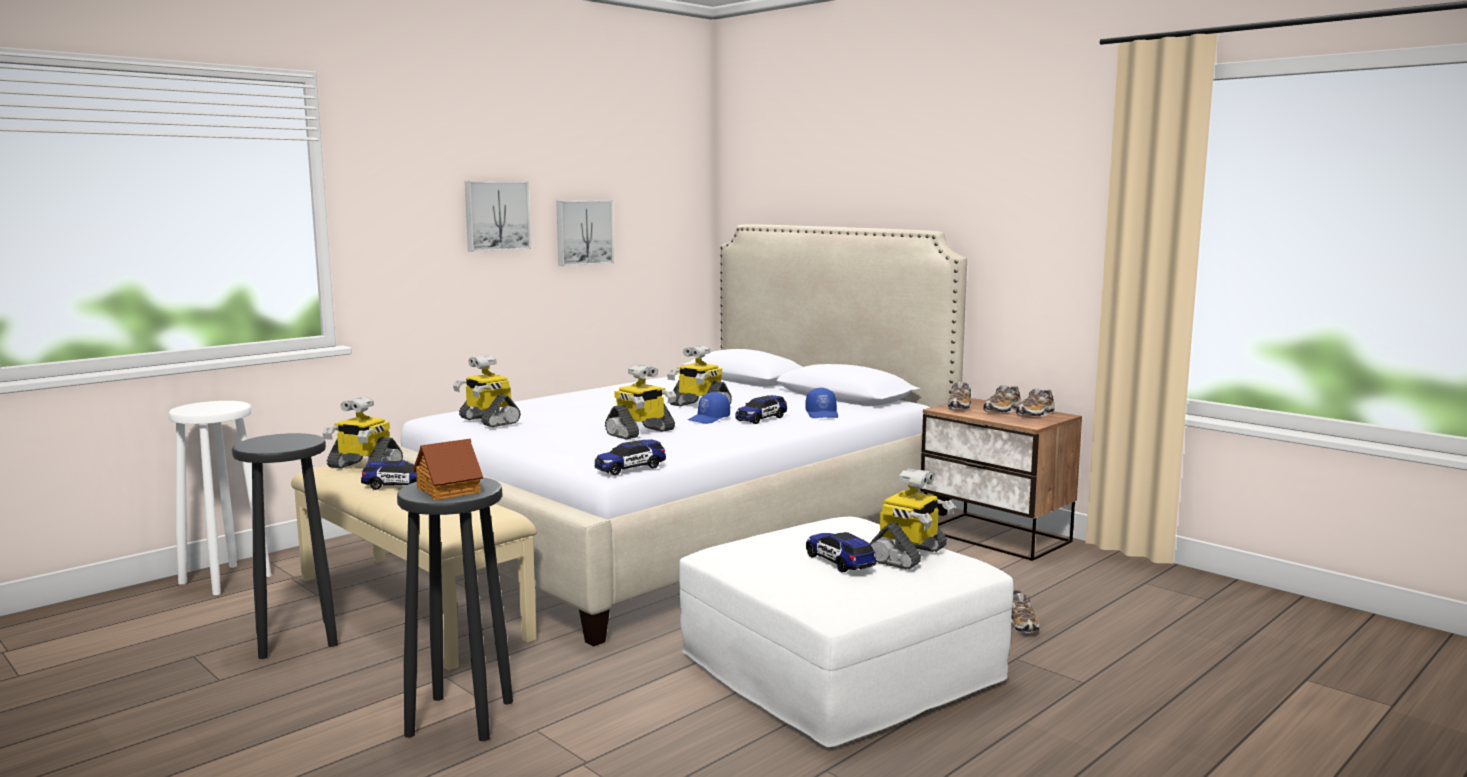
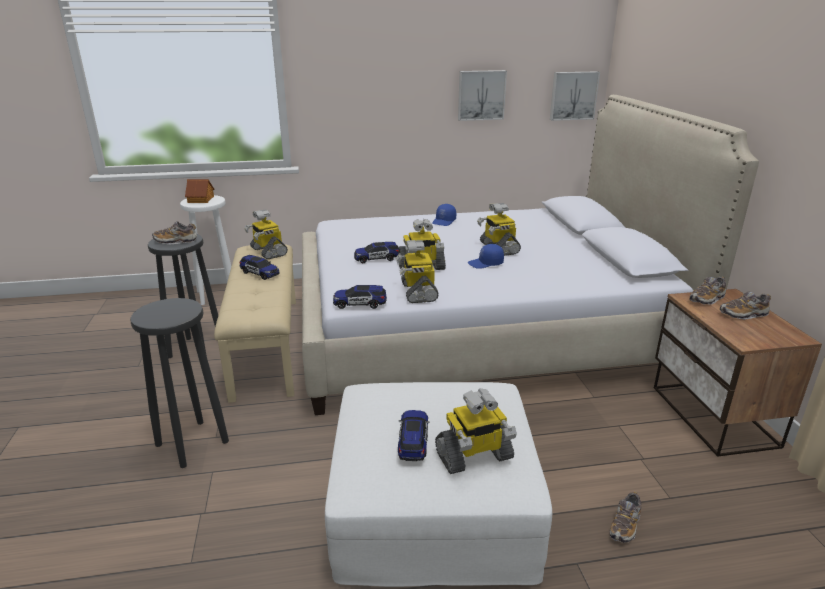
camera: 35 degrees right, 15 degrees up
toy house [413,439,483,500] -> toy house moved to [185,179,215,203]
toy robot [453,355,521,427] -> toy robot moved to [396,240,439,303]
picture [465,181,531,252] -> picture moved to [550,71,600,121]
toy car [735,395,787,424] -> toy car moved to [354,242,399,263]
blue cap [805,387,838,418] -> blue cap moved to [432,204,456,226]
shoe [1016,389,1055,417] -> shoe moved to [152,221,197,244]

